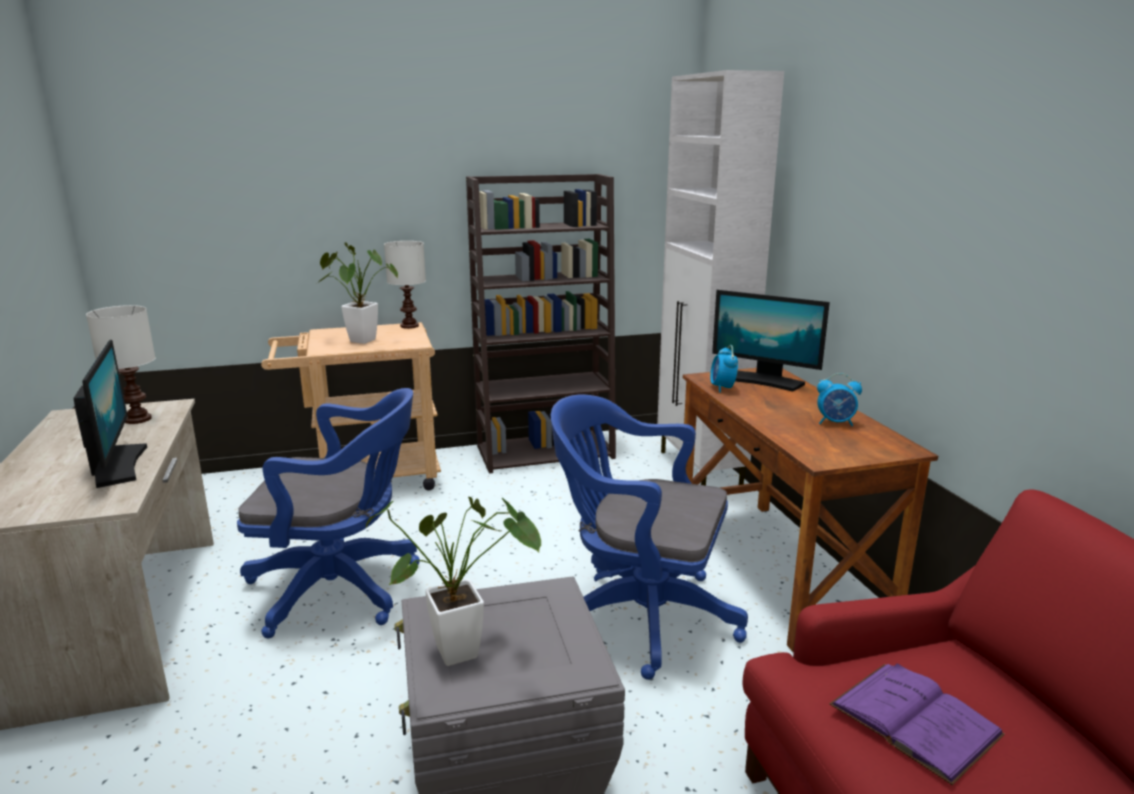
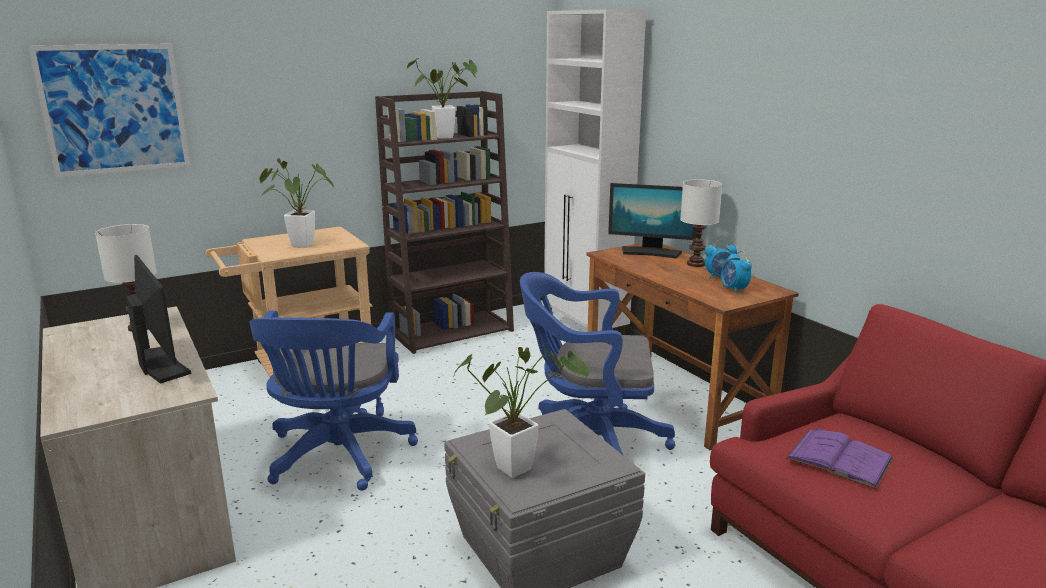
camera: 15 degrees left, 0 degrees up
blue office chair [237,388,420,639] -> blue office chair turned 105 degrees clockwise [250,311,418,491]
white table lamp [384,241,426,329] -> white table lamp moved to [680,179,723,267]
alarm clock [710,345,738,393] -> alarm clock moved to [721,251,752,294]
none -> picture [28,44,190,177]
none -> potted plant [407,58,477,139]

